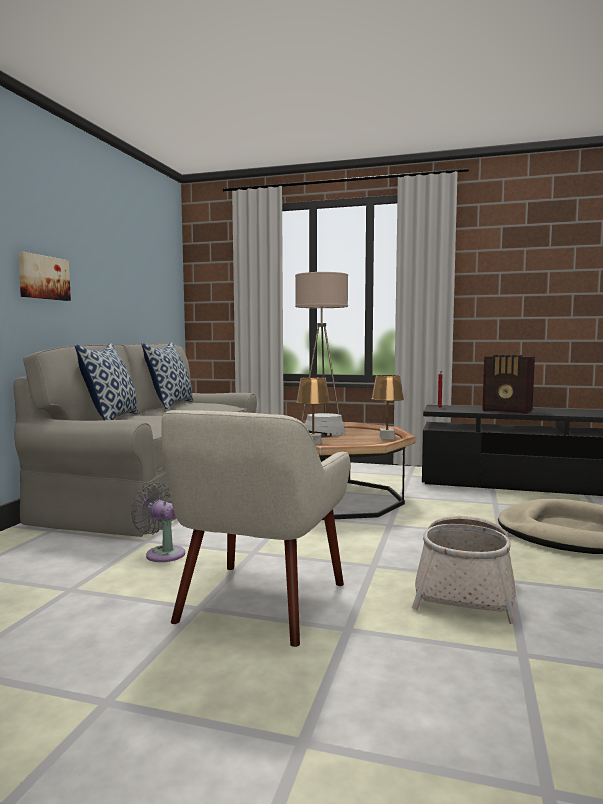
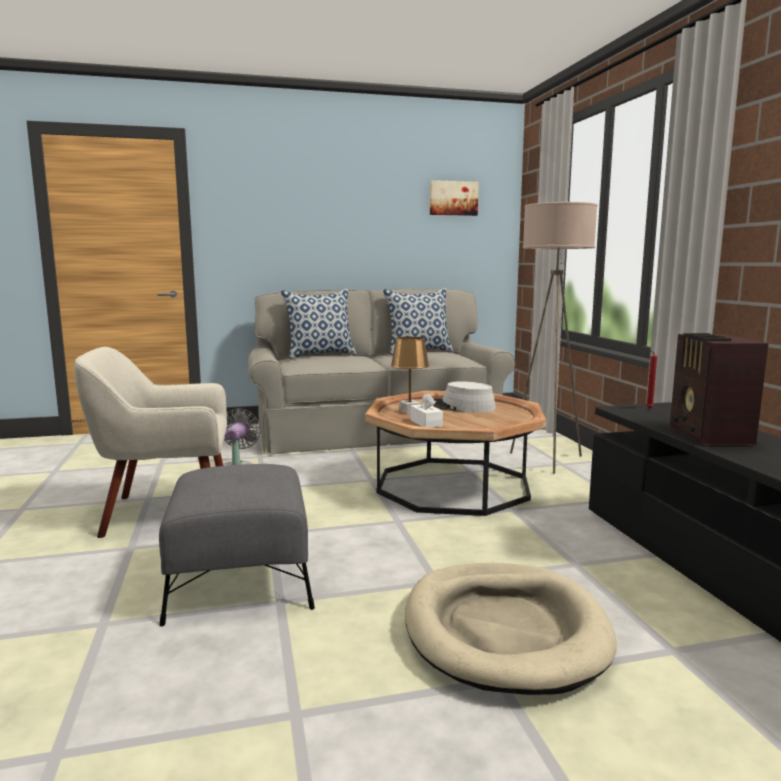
camera: 60 degrees right, 5 degrees up
picture [18,252,71,301] -> picture moved to [430,180,479,216]
brown table lamp [371,375,404,439] -> none
basket [412,516,516,624] -> grey ottoman [159,464,315,626]
none -> white tissue box [411,393,443,428]

